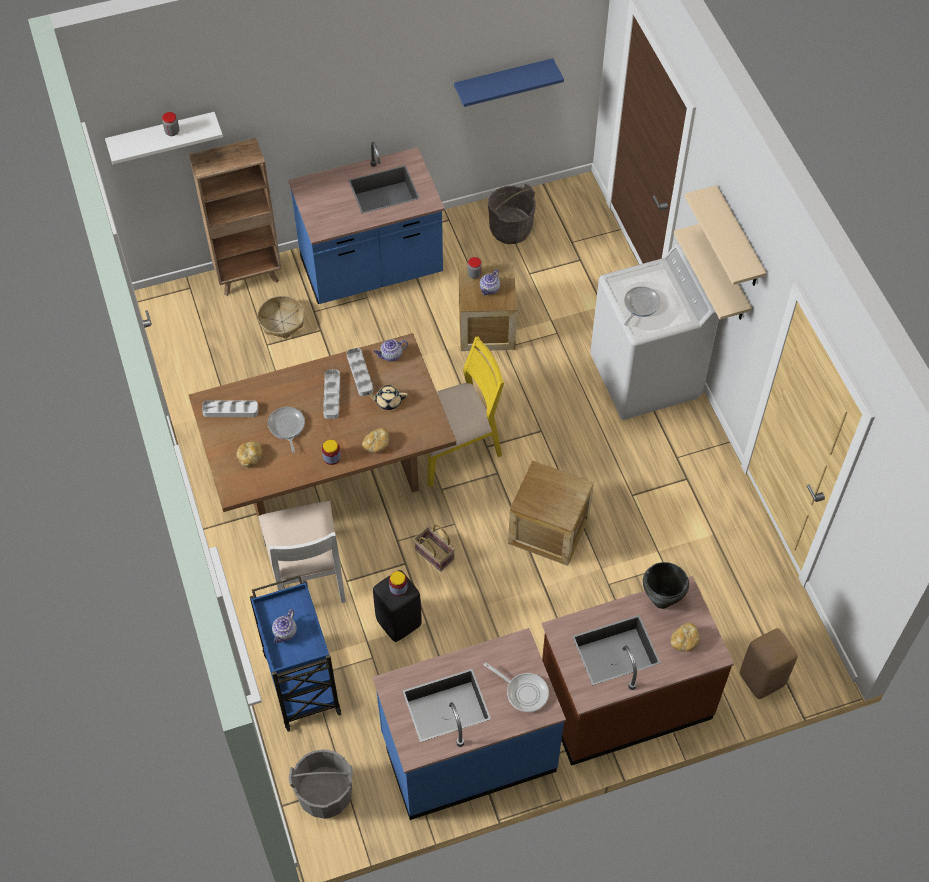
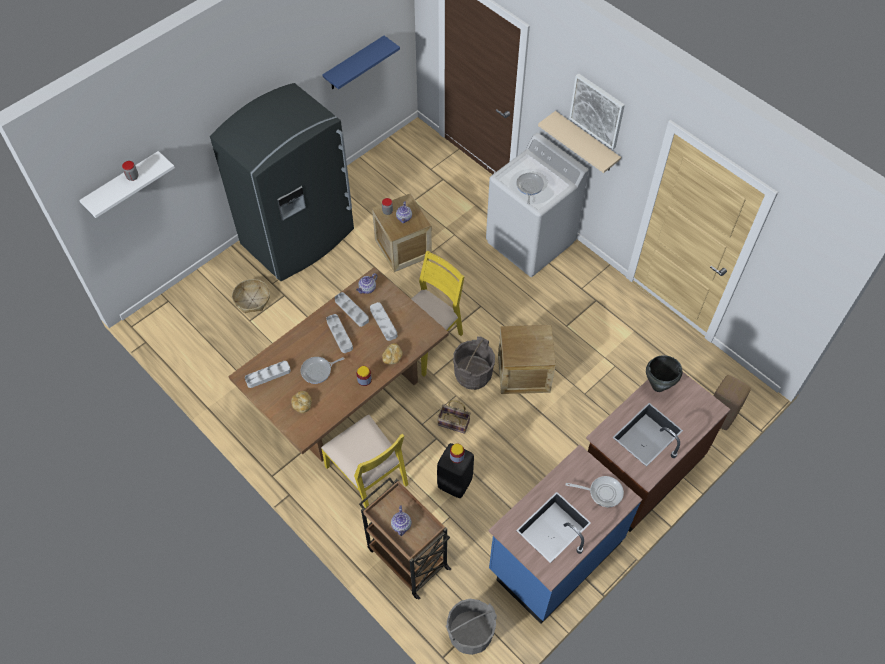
camera: 25 degrees left, 0 degrees up
brown bookcase [189,138,282,296] -> none
blue cart [250,575,341,732] -> brown cart [359,477,451,599]
white chair [258,501,346,603] -> yellow chair [321,415,408,508]
frying pan [268,407,305,453] -> frying pan turned 75 degrees counterclockwise [300,357,344,384]
blue counter [288,142,445,304] -> grey fridge [210,83,354,281]
beige teapot [366,385,408,410] -> grey tray [370,302,397,341]
grey bucket [488,184,536,244] -> grey bucket moved to [453,336,495,390]
bread [671,623,700,652] -> none
beige shelf [685,185,766,286] -> picture [569,73,625,150]

